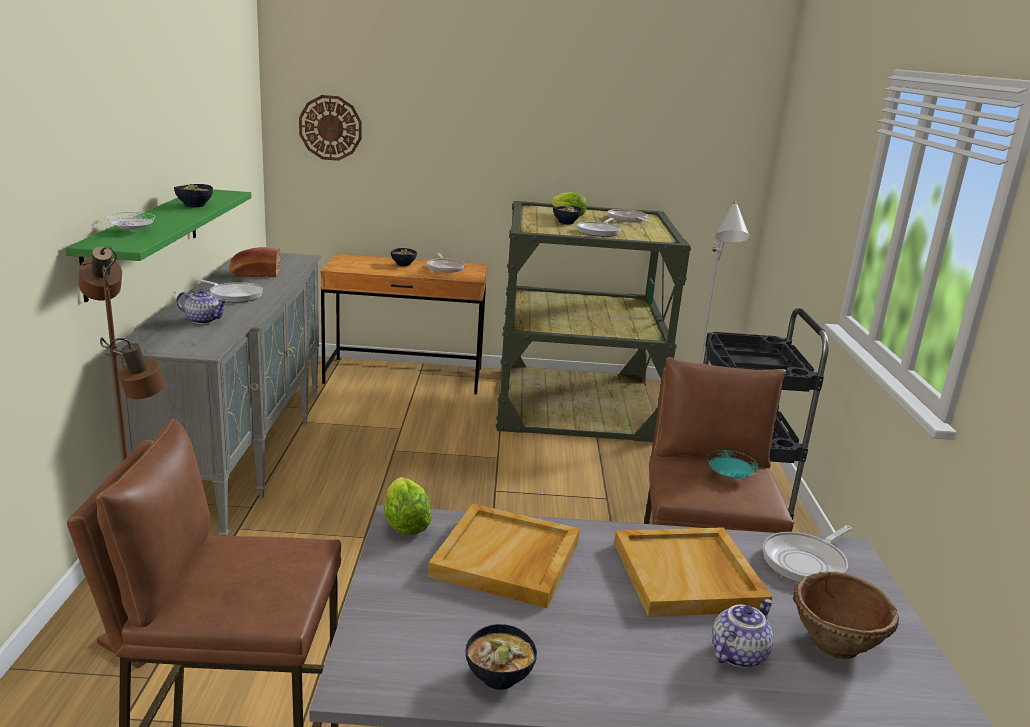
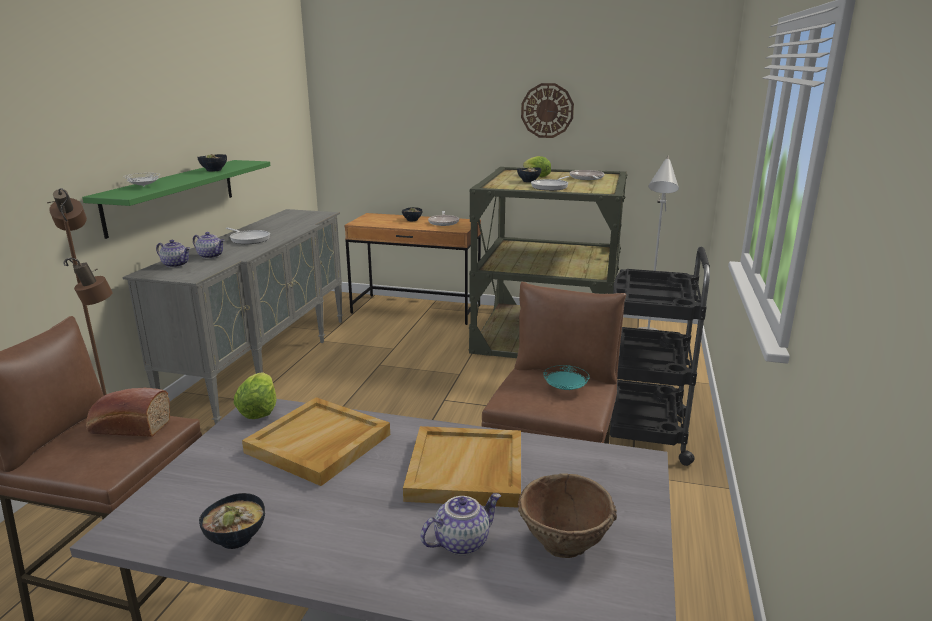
camera: 15 degrees right, 0 degrees up
bread [229,247,280,277] -> bread moved to [86,388,170,437]
wall clock [299,95,362,161] -> wall clock moved to [521,83,574,138]
frying pan [763,525,852,582] -> none
none -> teapot [156,240,190,268]

